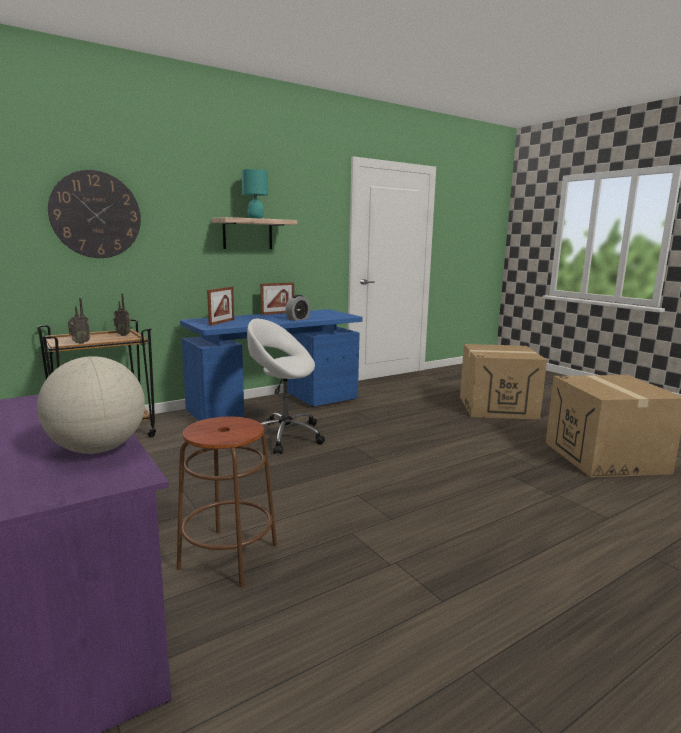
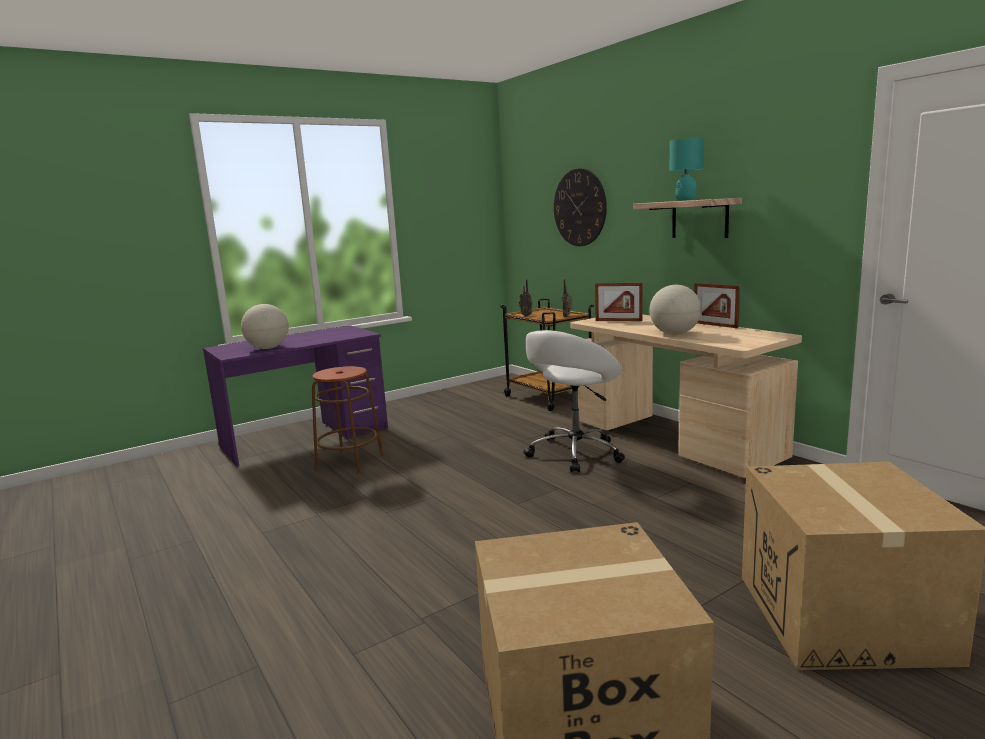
camera: 90 degrees right, 0 degrees up
blue desk [180,309,362,421] -> beige desk [570,314,802,478]
white office chair [247,319,325,454] -> white office chair turned 150 degrees counterclockwise [523,330,625,472]
alarm clock [285,295,310,321] -> globe [649,285,701,335]

